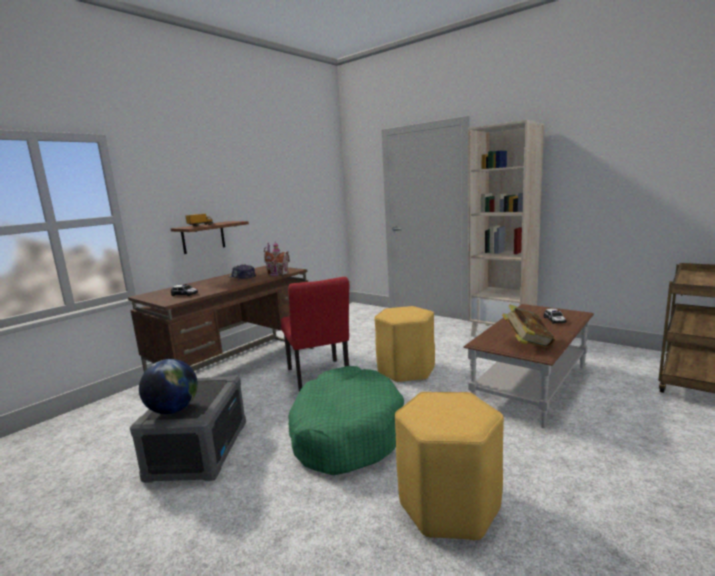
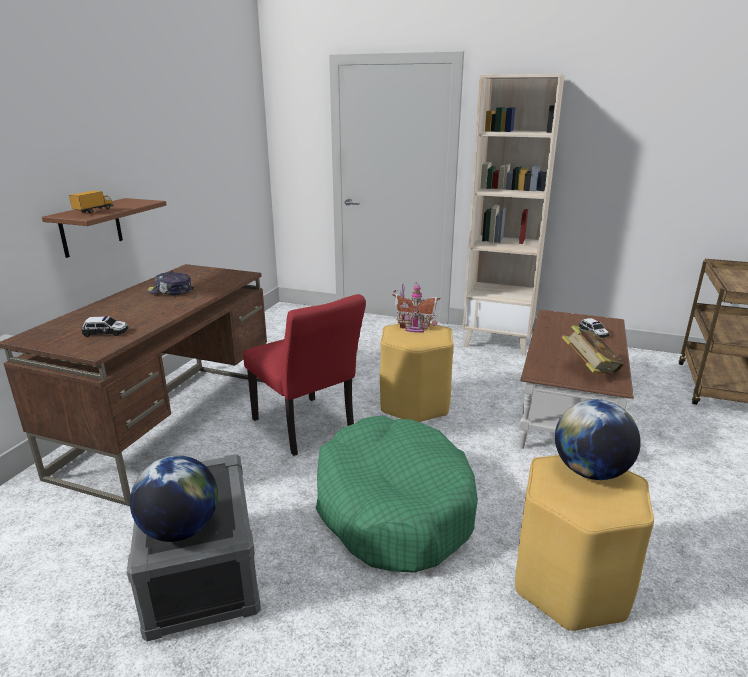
camera: 20 degrees left, 10 degrees up
toy house [264,242,290,276] -> toy house moved to [393,282,440,333]
none -> globe [555,399,641,480]

